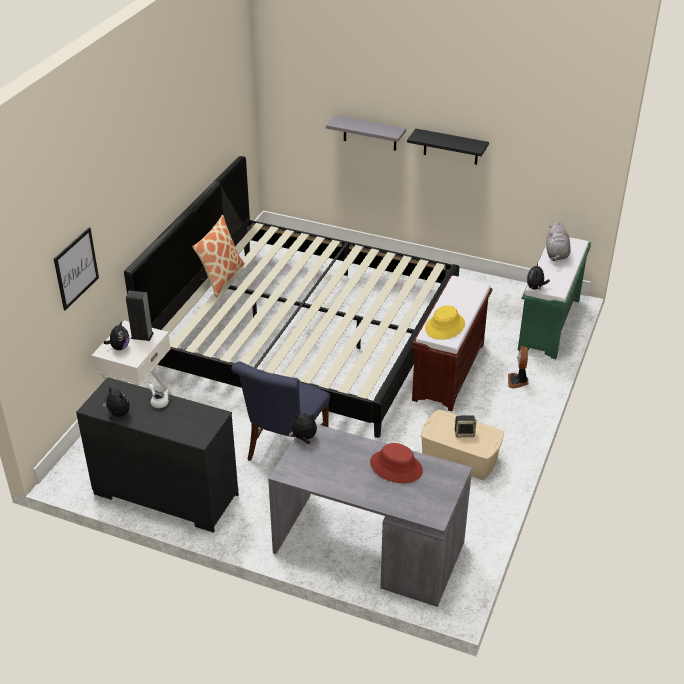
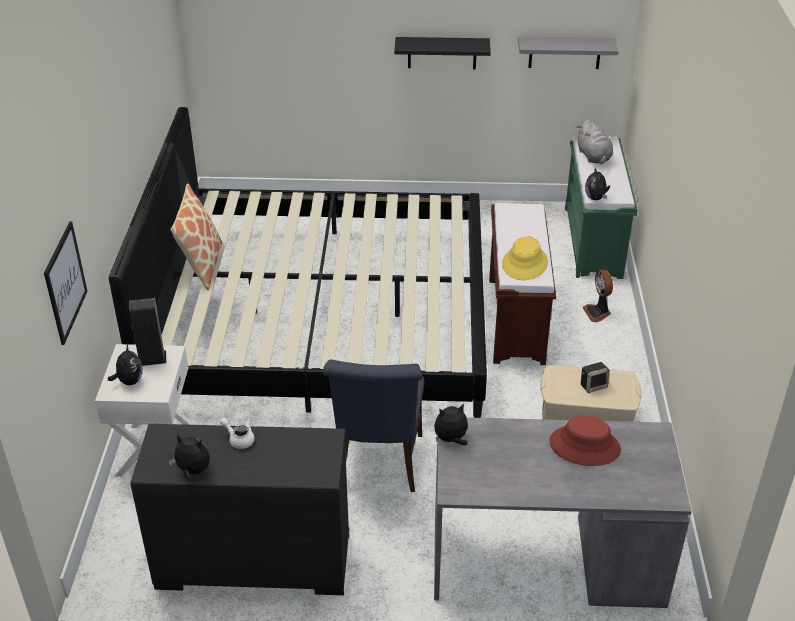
camera: 20 degrees left, 0 degrees up
grey shelf [326,115,406,151] -> grey shelf moved to [518,36,619,69]

